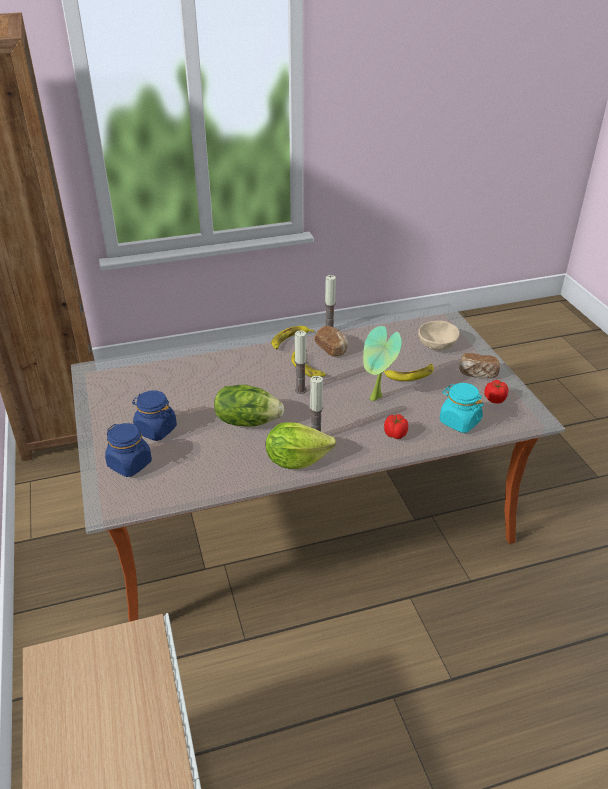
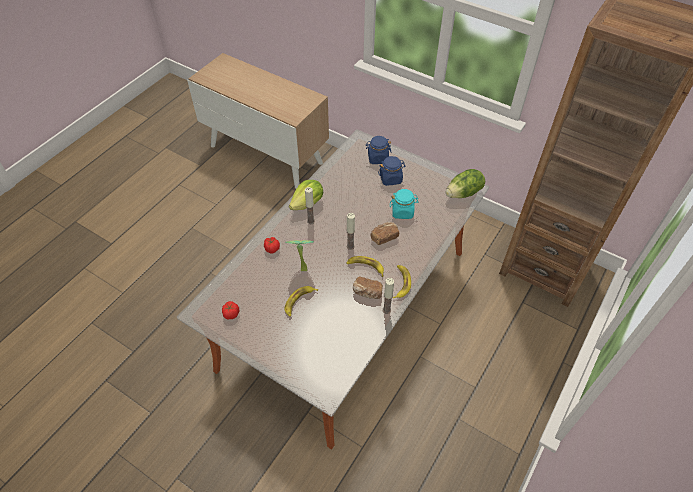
camera: 140 degrees right, 15 degrees up
lettuce [214,385,284,427] -> lettuce moved to [446,169,485,198]
beige bowl [418,321,459,350] -> none
turquoise jar [440,383,484,433] -> turquoise jar moved to [390,189,418,219]
bread [459,353,500,378] -> bread moved to [371,222,399,245]

